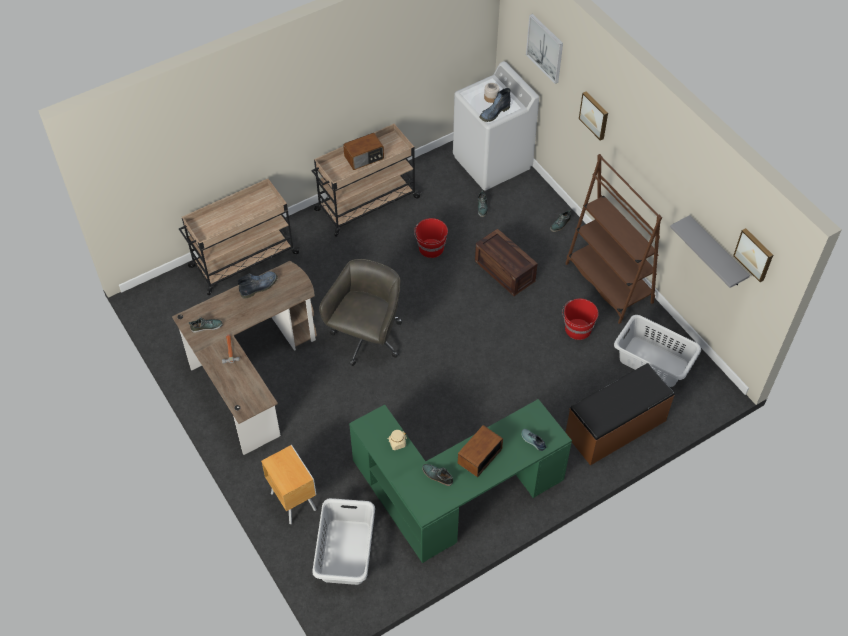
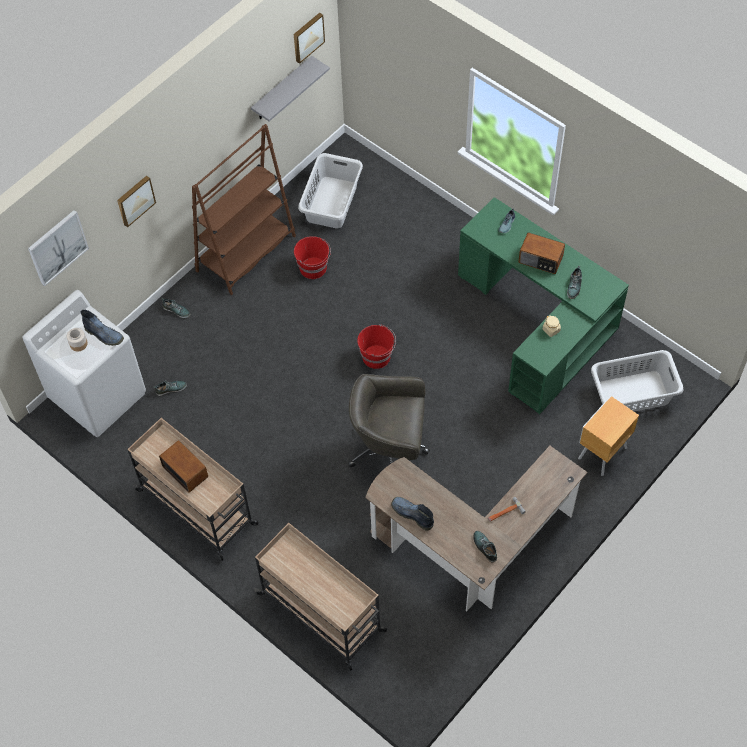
camera: 105 degrees left, 5 degrees up
red bucket [414,218,448,258] -> red bucket moved to [357,324,396,369]
crate [475,229,538,296] -> none
brown bench [566,363,675,465] -> none

